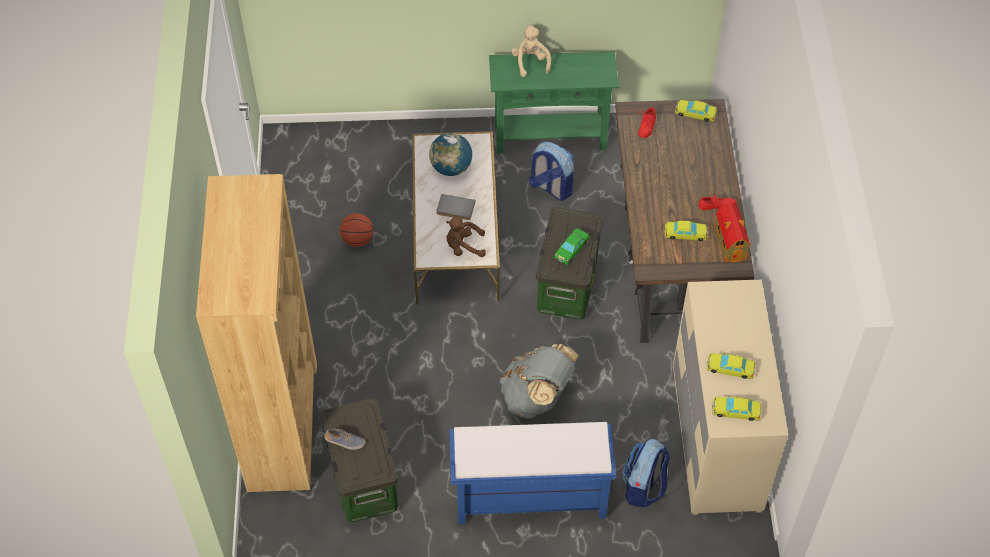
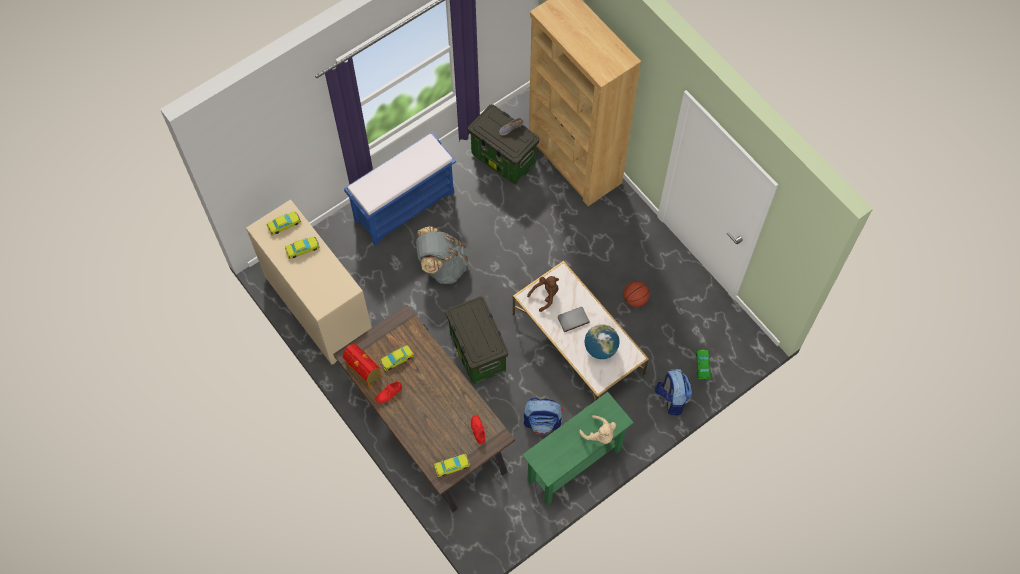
camera: 145 degrees right, 10 degrees up
green toy car [554,228,590,265] -> green toy car moved to [696,350,711,379]
backpack [621,439,670,507] -> backpack moved to [655,369,692,416]

